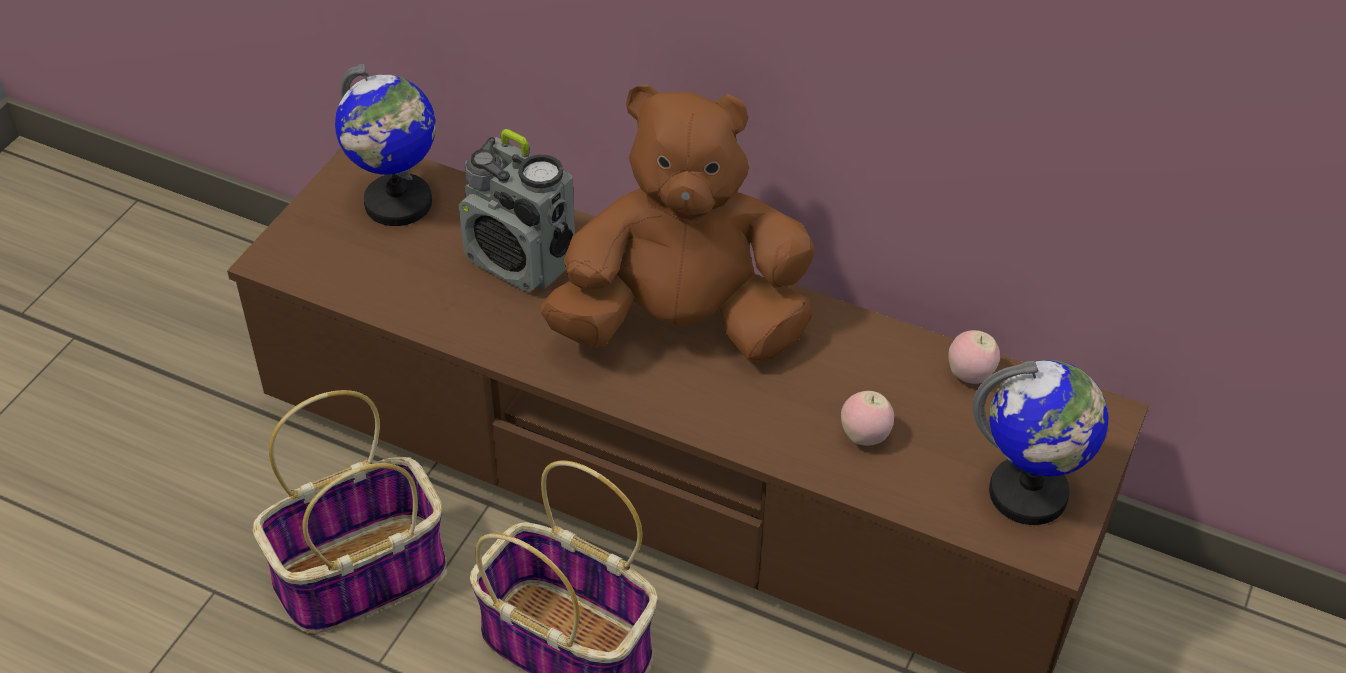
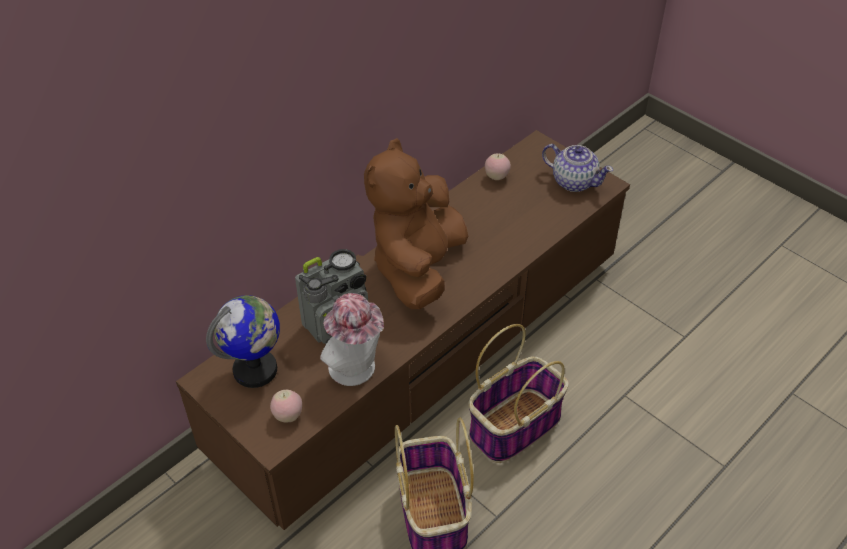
camera: 70 degrees left, 0 degrees up
apple [841,391,894,446] -> apple moved to [270,390,302,423]
globe [973,360,1108,525] -> teapot [542,144,613,192]
none -> hat [320,293,384,386]

